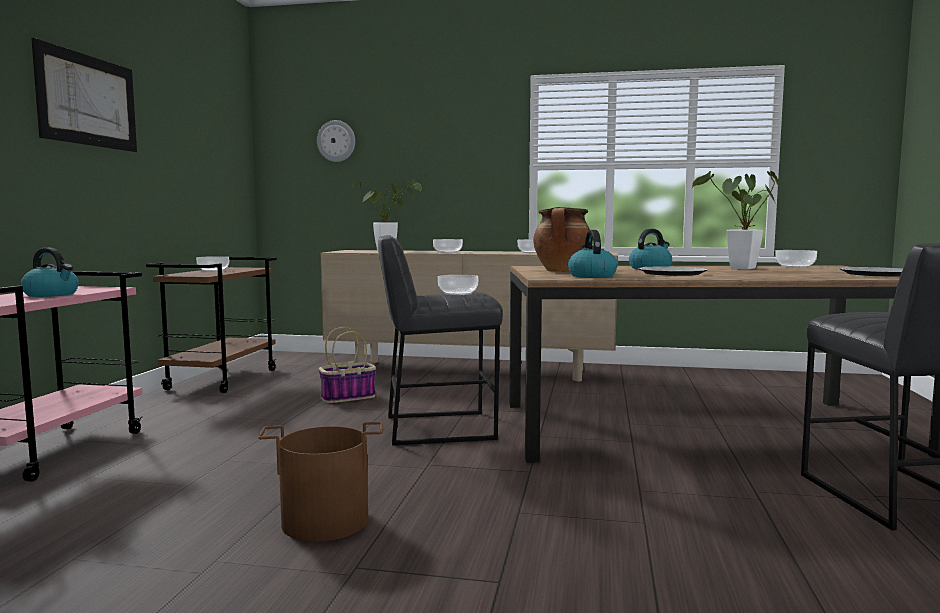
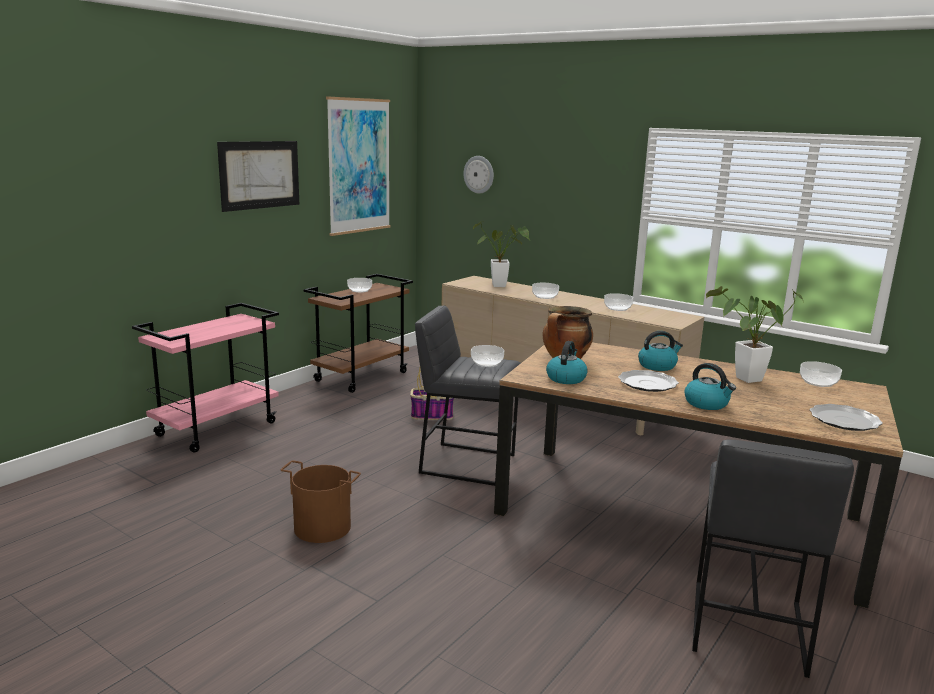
camera: 25 degrees right, 10 degrees up
kettle [20,248,79,297] -> kettle moved to [685,363,736,410]
none -> picture [326,96,390,236]

